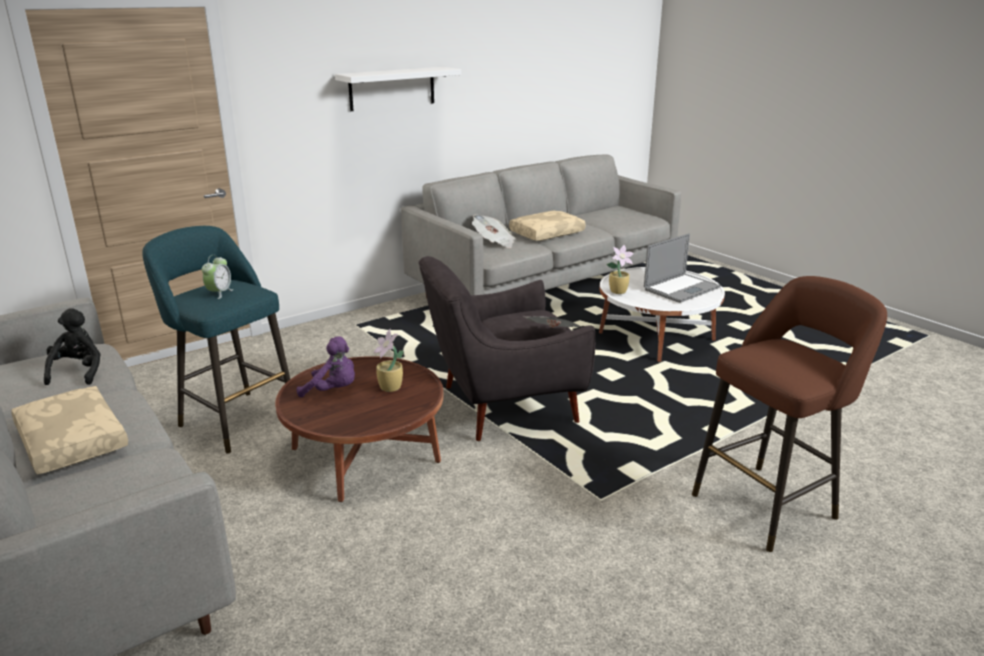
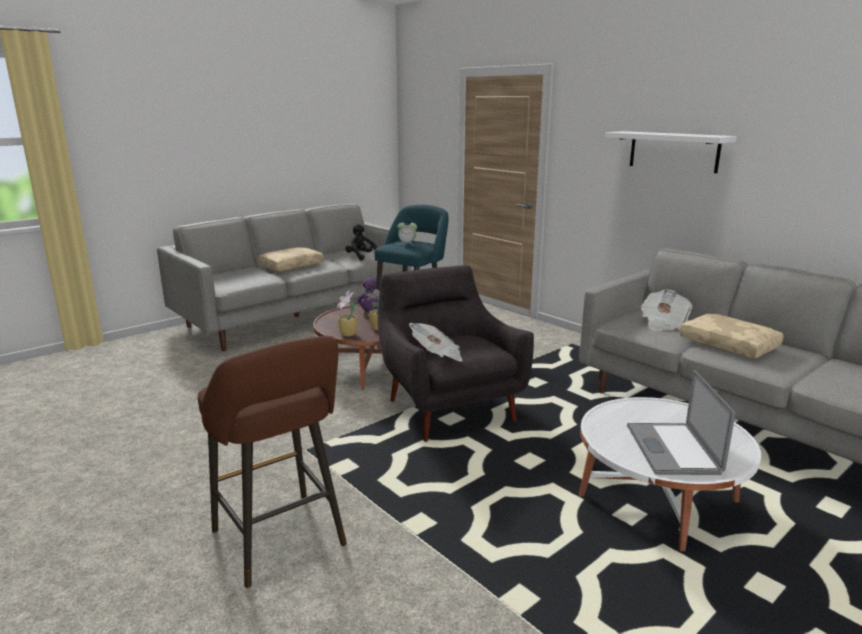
camera: 85 degrees right, 5 degrees down
black plush toy [44,308,101,385] -> black plush toy turned 120 degrees counterclockwise [345,224,377,261]
potted plant [606,245,634,294] -> potted plant moved to [336,290,358,336]
laptop [644,233,721,303] -> laptop turned 45 degrees clockwise [627,370,735,475]

